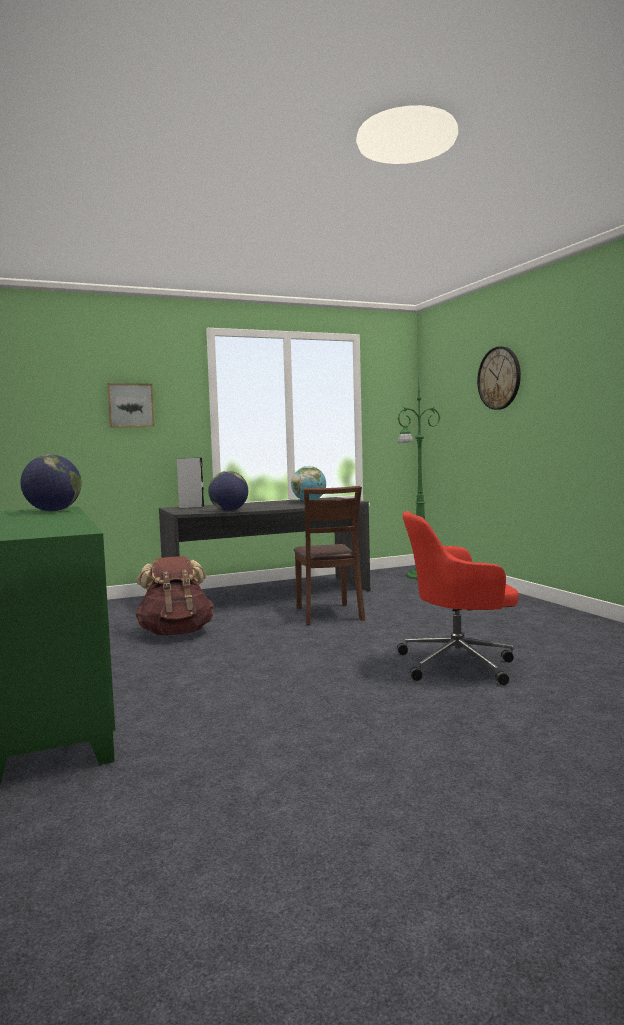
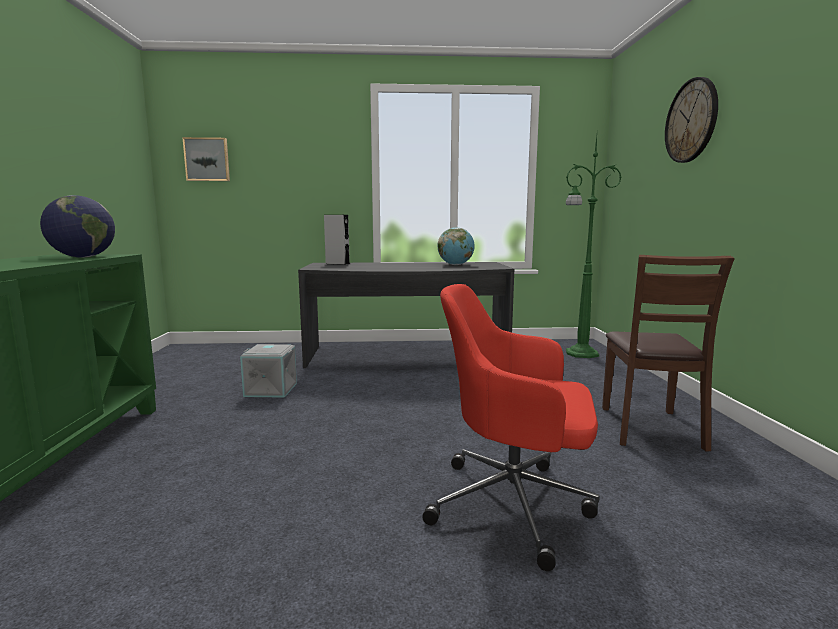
camera: 20 degrees right, 5 degrees up
picture [107,383,154,427] -> picture moved to [182,137,230,181]
brown backpack [135,556,214,635] -> grey storage box [240,344,297,398]
globe [208,471,248,511] -> none
brown chair [294,486,365,625] -> brown chair moved to [602,255,735,452]

